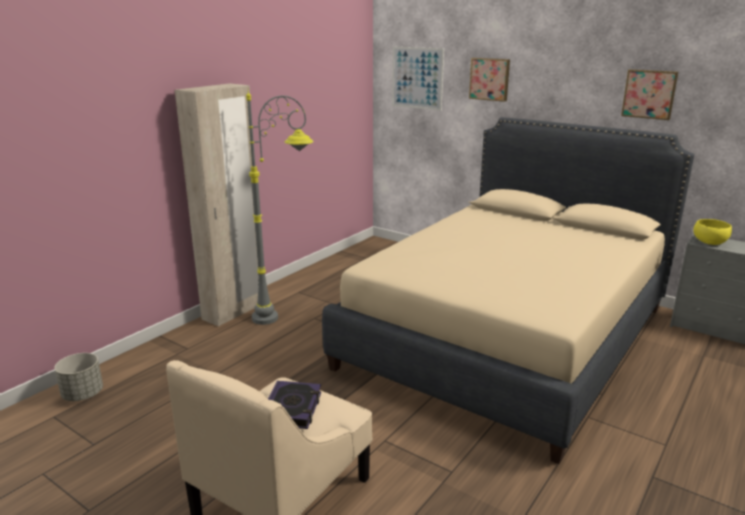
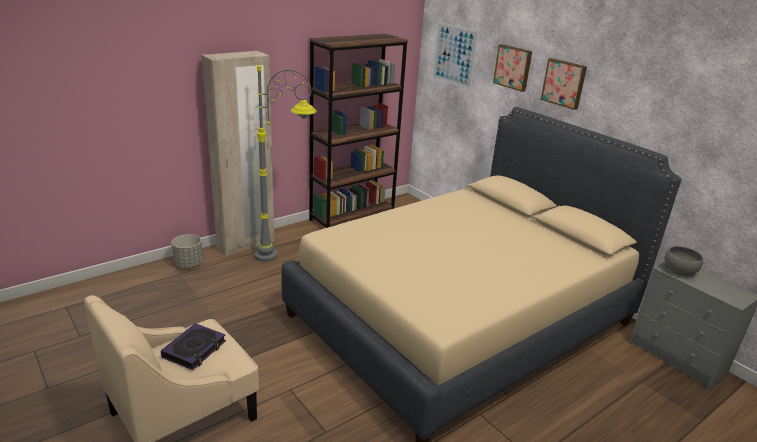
camera: 15 degrees right, 5 degrees up
grey planter [54,353,103,401] -> grey planter moved to [172,234,203,268]
picture [621,69,678,120] -> picture moved to [541,58,587,110]
yellow bowl [693,219,732,245] -> grey bowl [665,246,703,276]
none -> brown bookcase [309,34,408,228]

